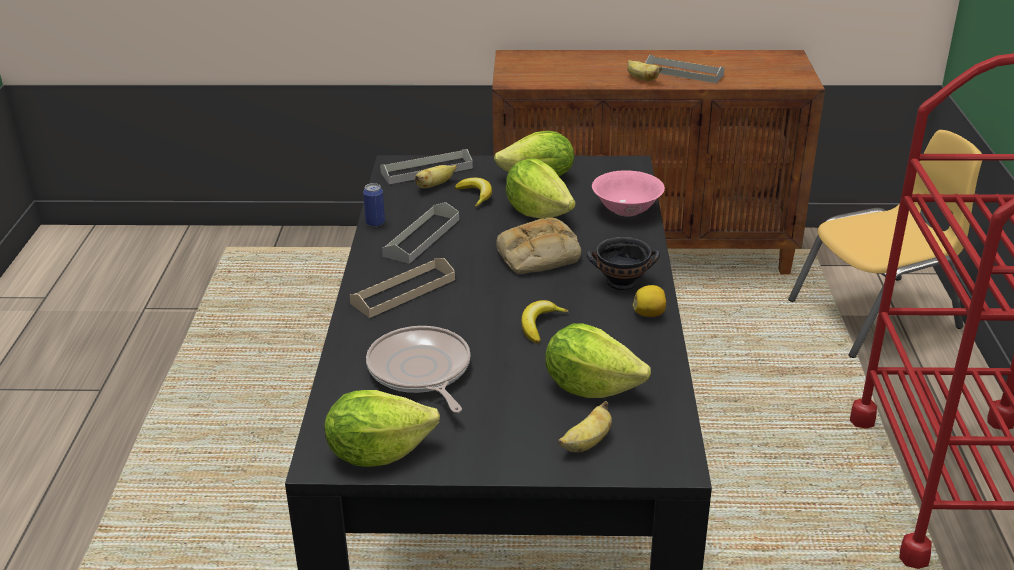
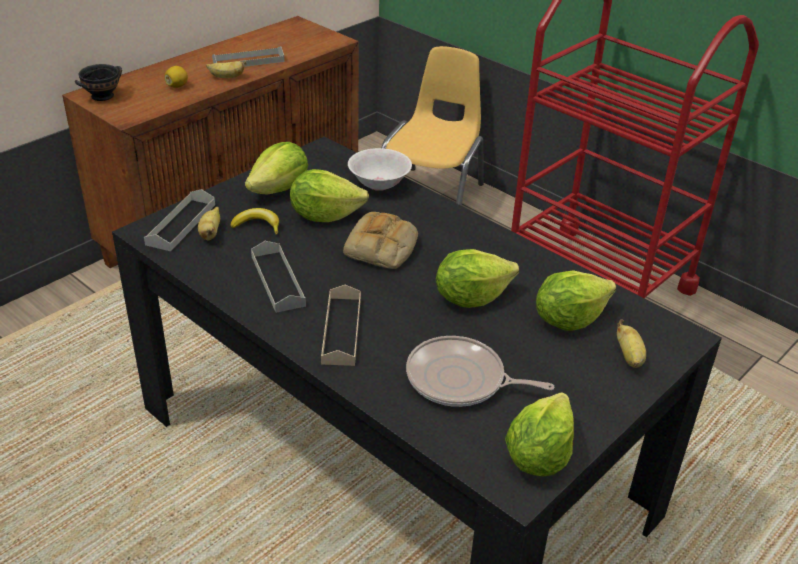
camera: 50 degrees left, 5 degrees up
can [363,183,385,227] -> none
banana [521,300,568,343] -> lettuce [436,249,519,308]
black bowl [586,237,660,290] -> black bowl moved to [75,64,122,101]
pink bowl [592,170,665,217] -> white bowl [348,148,412,191]
lemon [633,285,666,317] -> lemon moved to [164,66,188,88]

